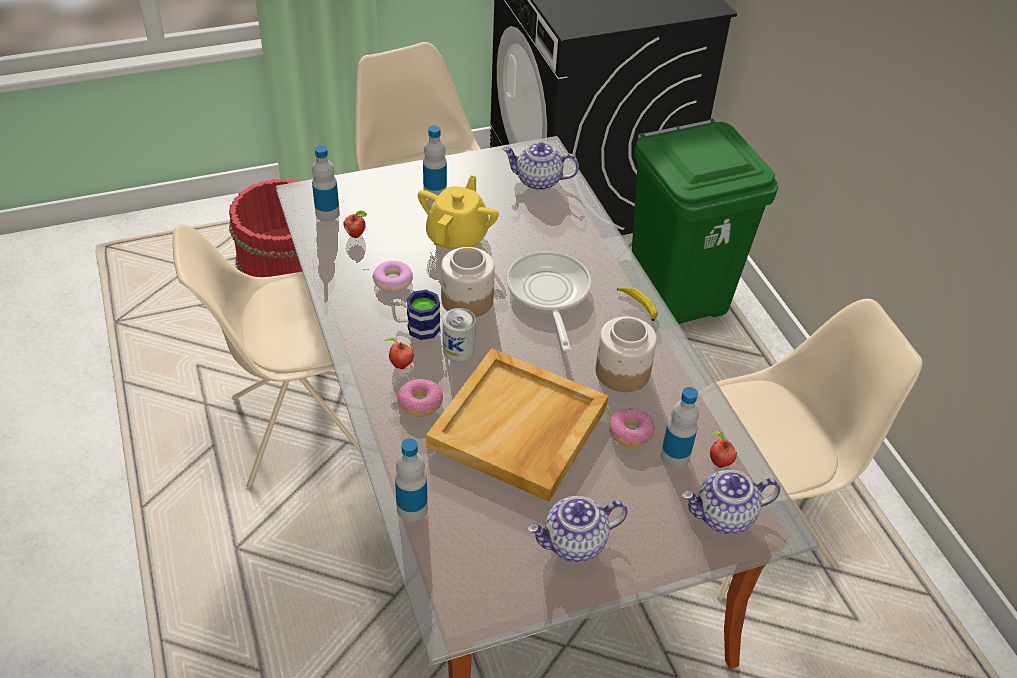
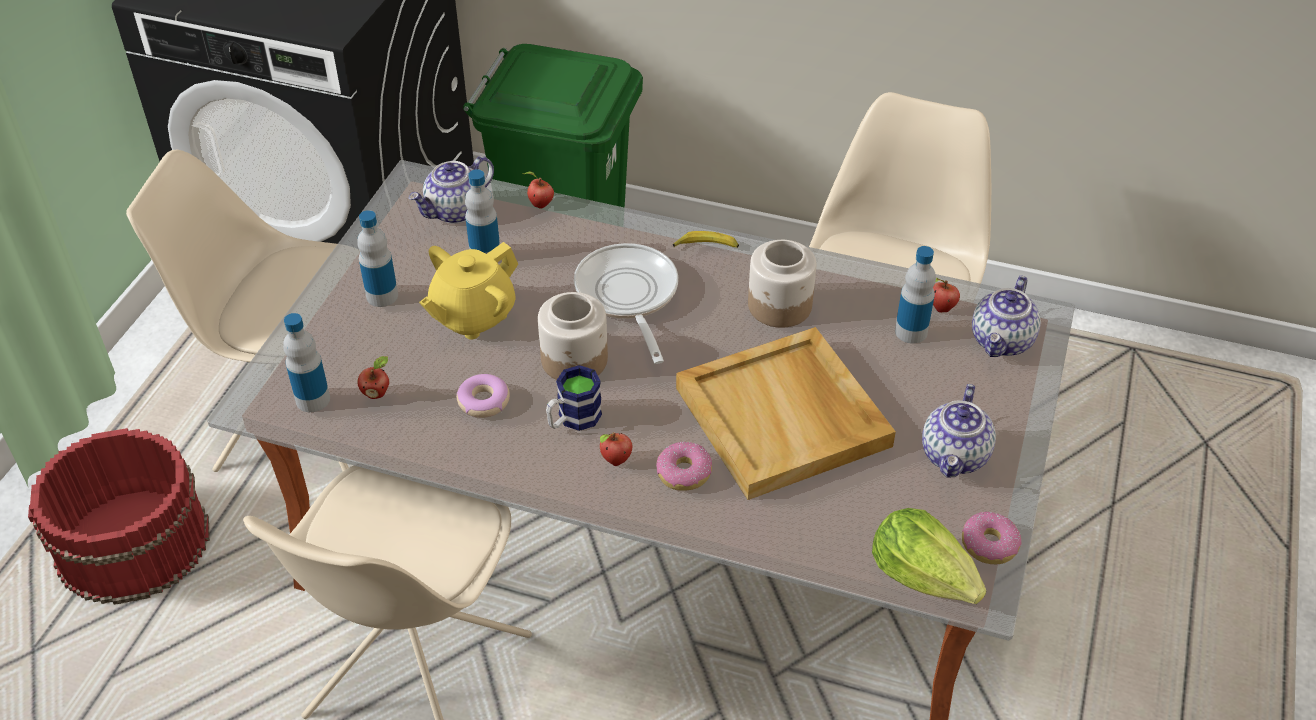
camera: 50 degrees left, 0 degrees up
bottle [395,438,428,522] -> bottle moved to [465,169,500,254]
yellow teapot [418,175,499,250] -> yellow teapot turned 105 degrees counterclockwise [419,242,518,340]
can [443,308,476,362] -> none
frying pan [507,251,591,352] -> frying pan turned 45 degrees clockwise [574,243,678,364]
donut [609,408,655,447] -> donut moved to [962,512,1021,564]
none -> apple [523,172,554,209]
none -> lettuce [872,508,986,604]

